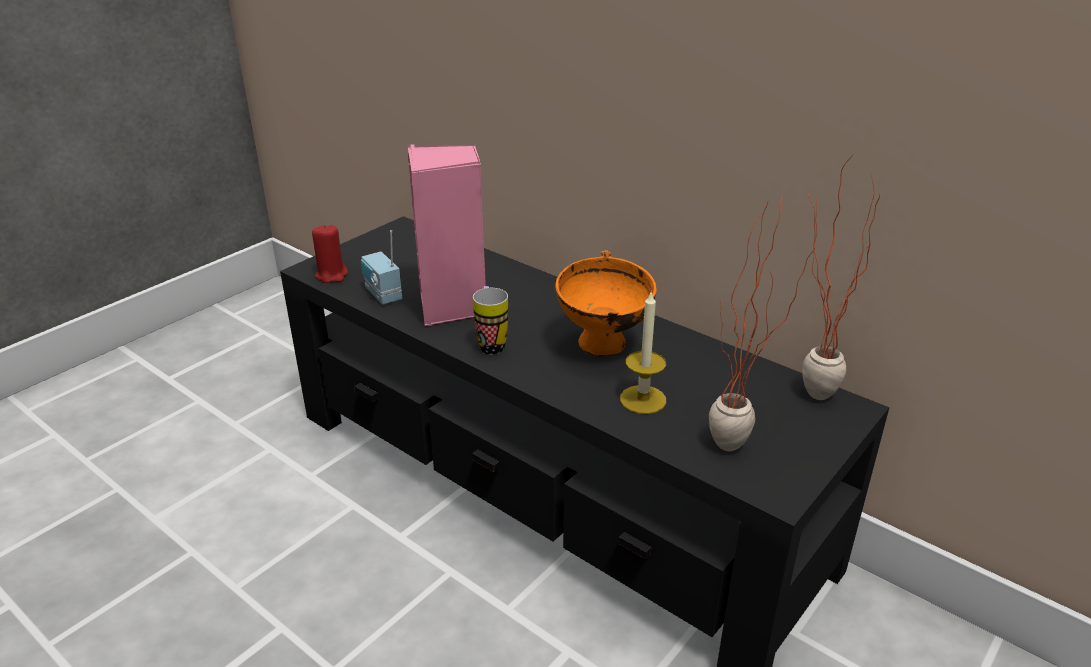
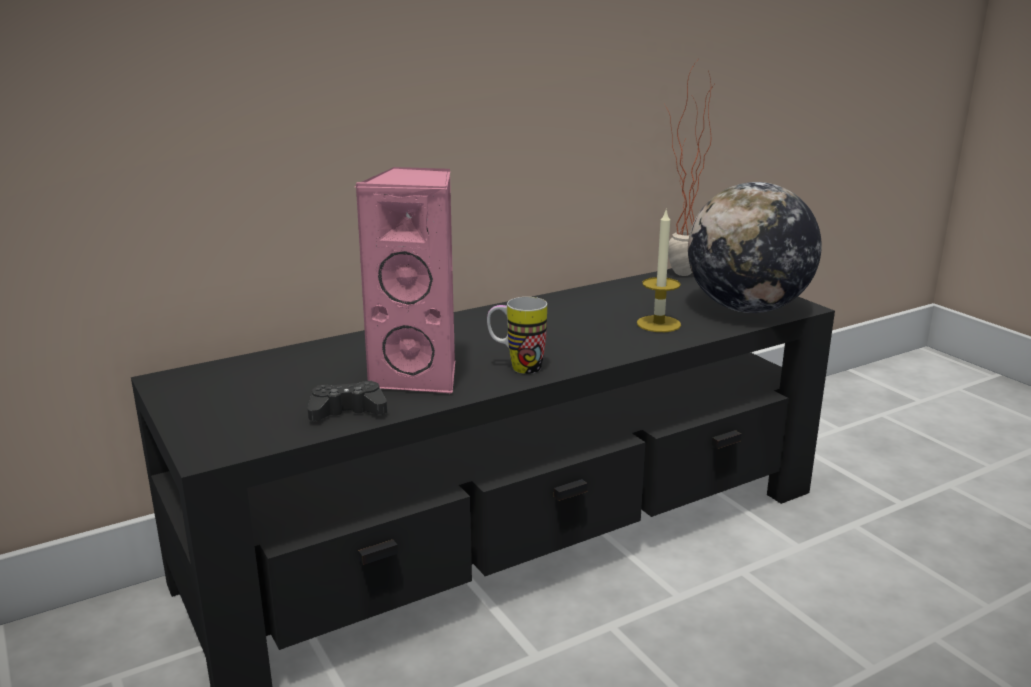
camera: 70 degrees left, 10 degrees down
red candle [312,224,348,283] -> none
radio [361,230,402,305] -> black game controller [308,381,387,421]
orange bowl [556,250,657,357] -> none
potted plant [709,194,815,451] -> globe [688,182,822,313]

